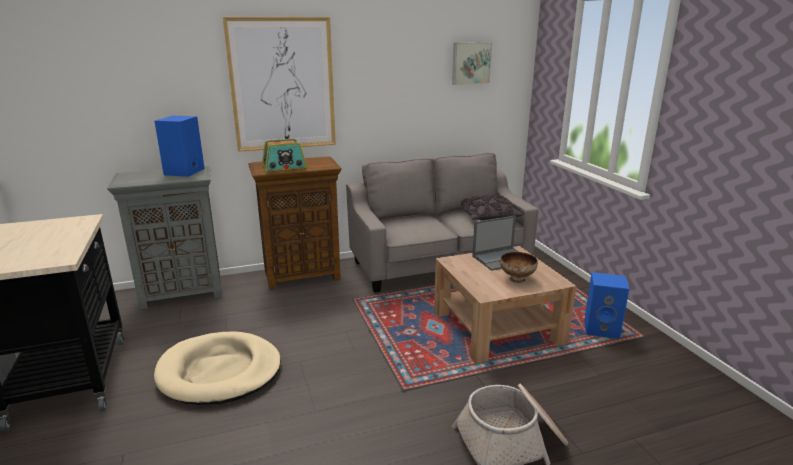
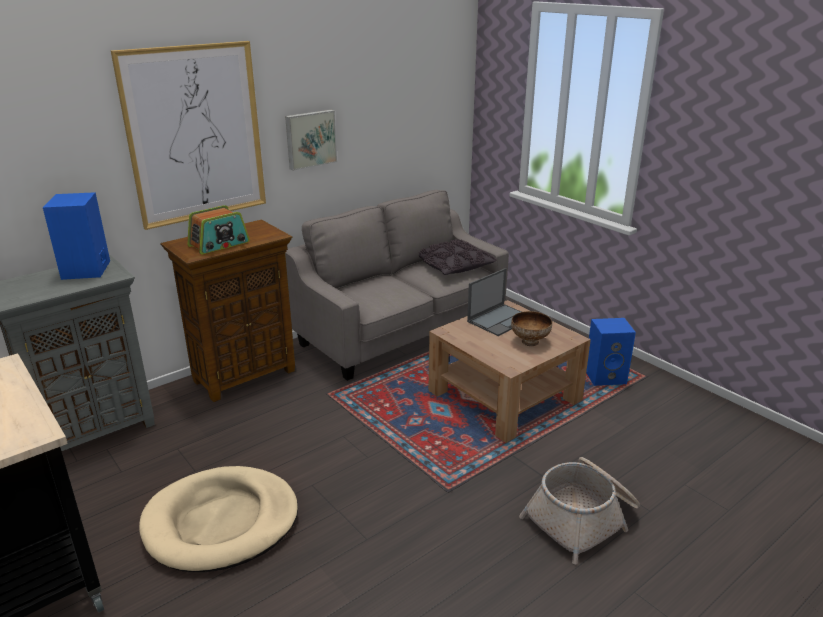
camera: 20 degrees left, 5 degrees up
picture [452,42,492,85] -> picture moved to [285,110,337,171]

